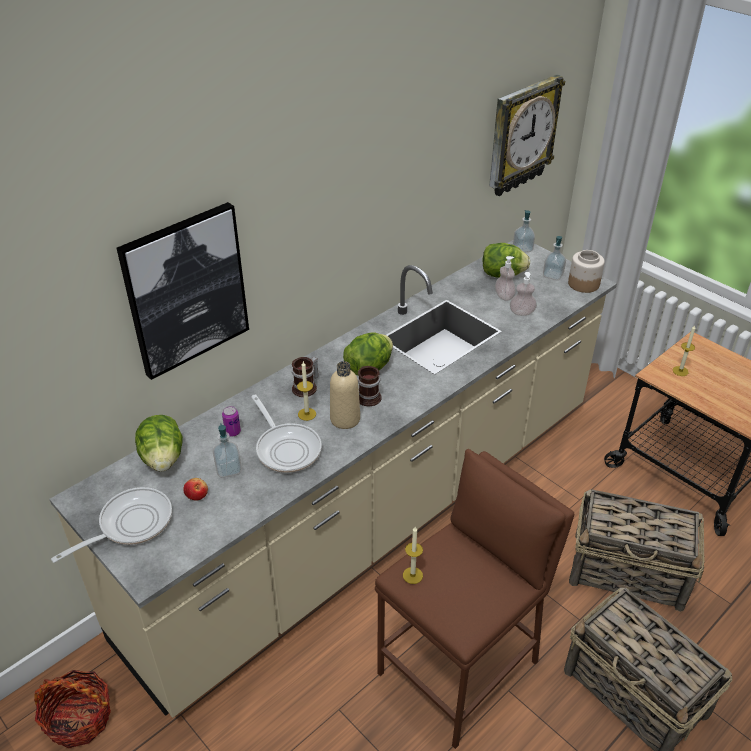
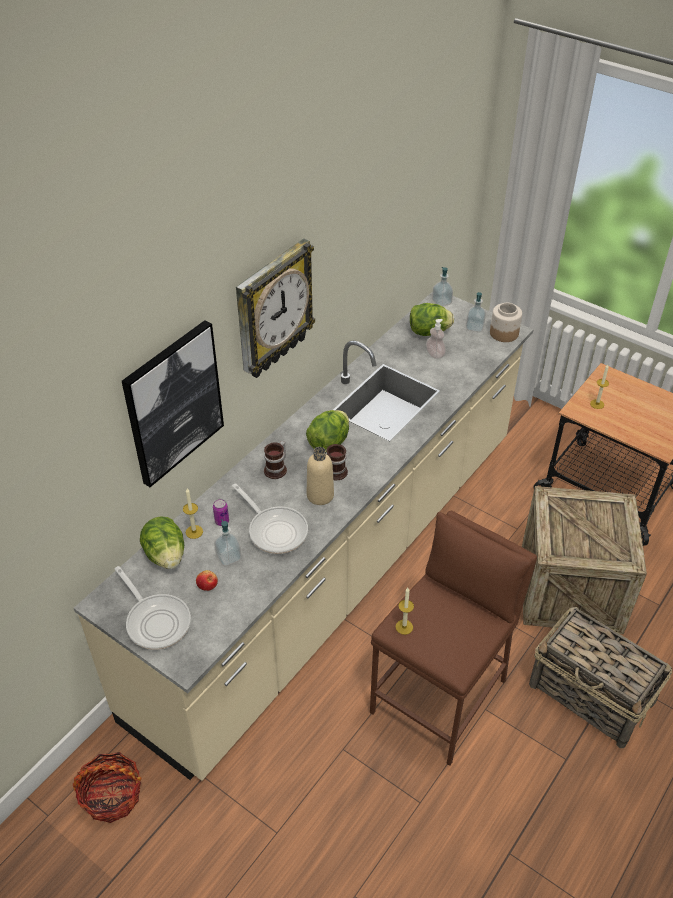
camera: 10 degrees left, 5 degrees up
frying pan [51,487,172,563] -> frying pan turned 105 degrees clockwise [115,566,191,650]
candle [297,361,316,421] -> candle moved to [183,489,203,539]
wall clock [489,74,565,196] -> wall clock moved to [236,239,315,378]
soap dispenser [510,272,537,316] -> none
basket [569,489,704,612] -> crate [522,486,647,634]

